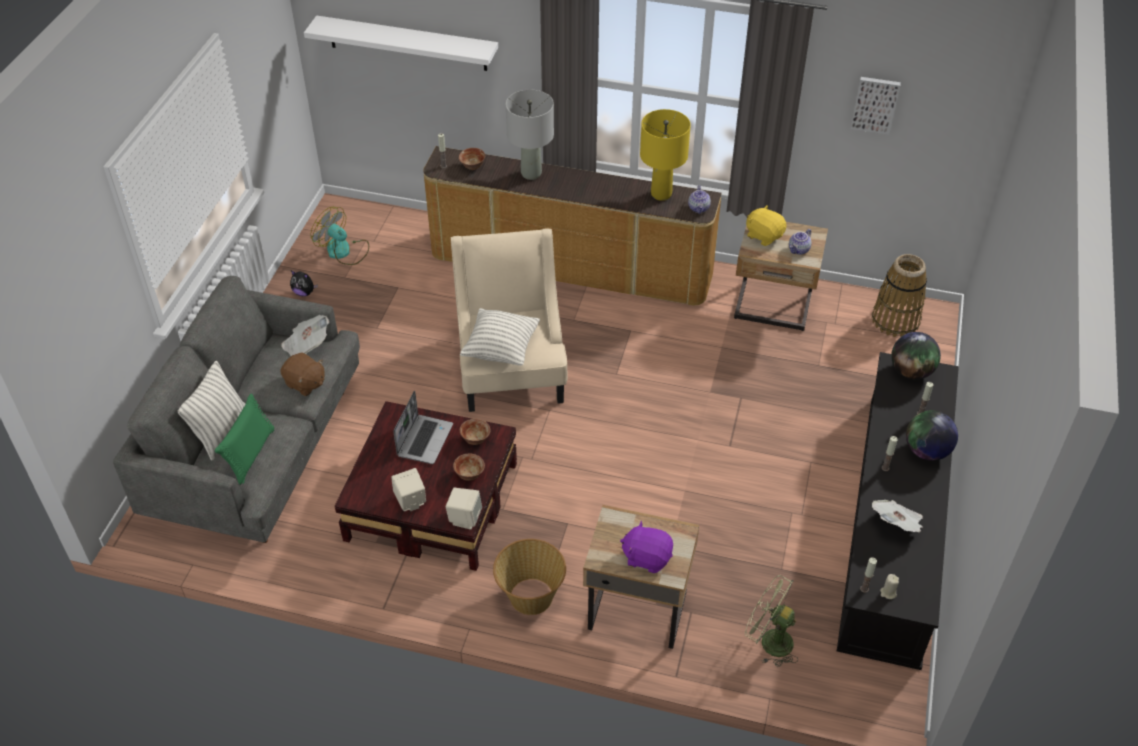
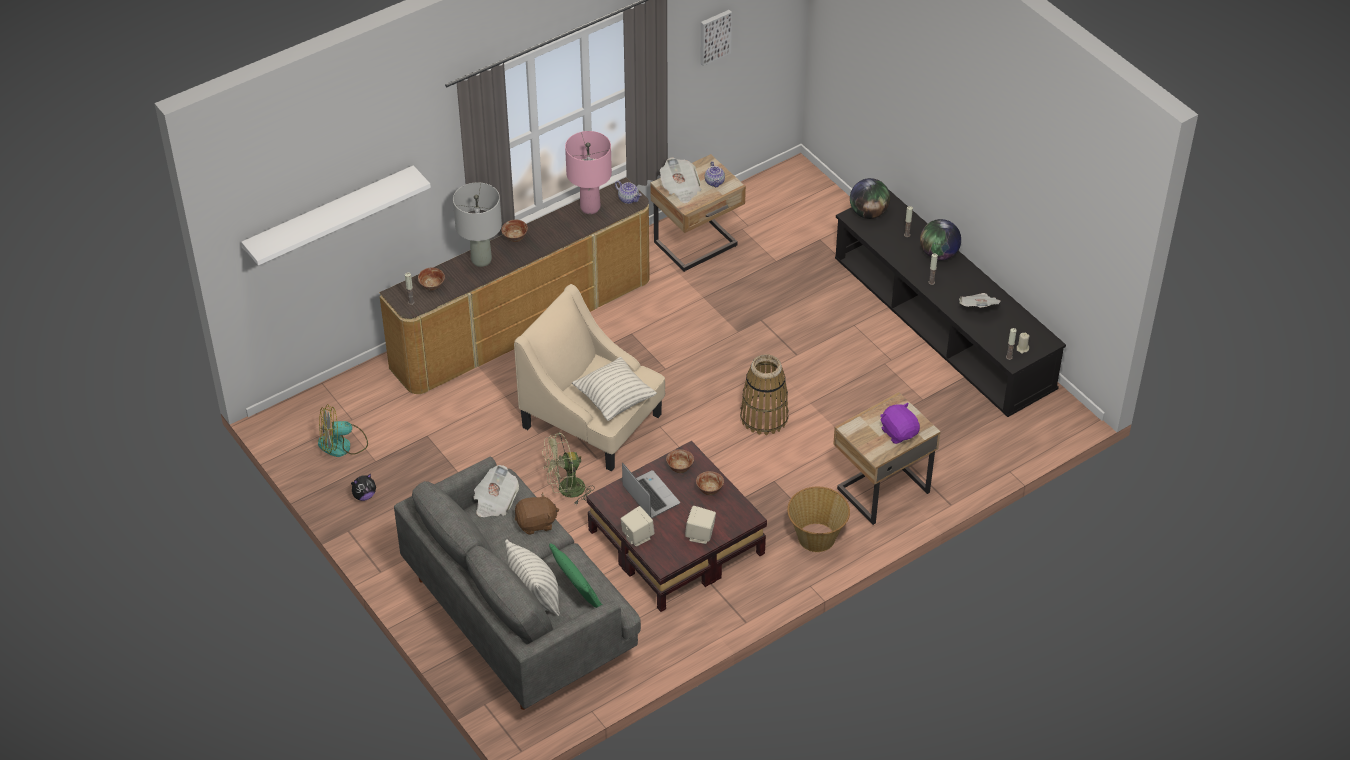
camera: 50 degrees left, 0 degrees up
beige speaker [446,488,482,530] -> beige speaker moved to [621,506,655,546]
purple plush toy [620,521,673,573] -> purple plush toy turned 90 degrees clockwise [880,403,920,444]
yellow table lamp [640,109,691,201] -> pink table lamp [565,131,612,214]
green fan [745,575,798,667] -> green fan moved to [542,432,595,505]
yellow plush toy [746,205,787,246] -> newspaper [660,157,702,204]
basket [872,254,927,337] -> basket moved to [740,354,789,435]
none -> bowl [501,220,528,242]

